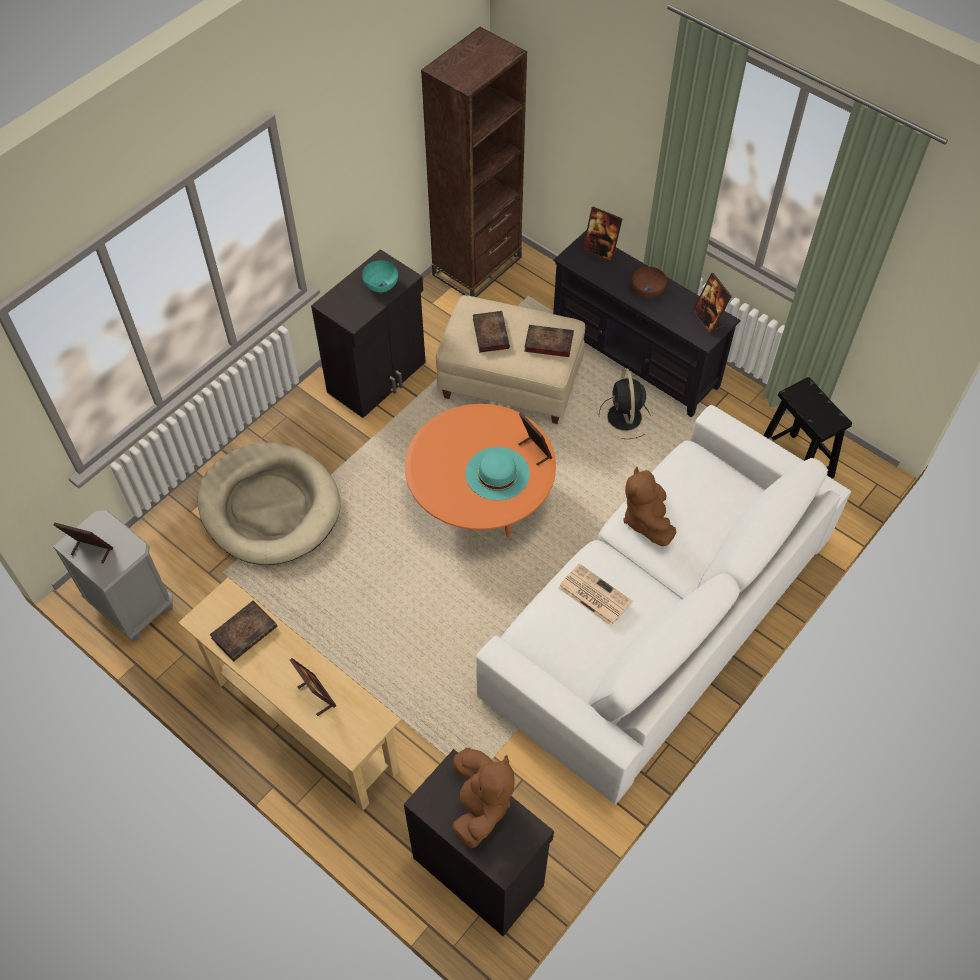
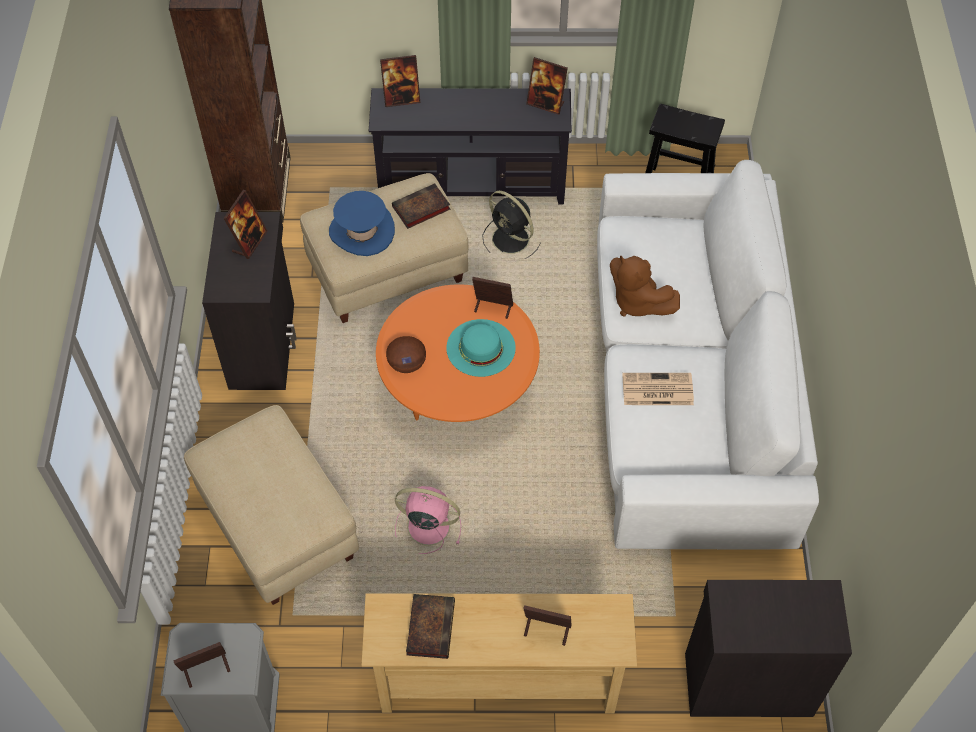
camera: 40 degrees left, 0 degrees up
beige dog bed [198,442,340,565] -> beige ottoman [184,405,359,605]
turquoise bowl [362,260,398,292] -> picture frame [223,190,267,259]
brown plush toy [452,748,515,849] -> none
book [473,311,510,353] -> blue hat [329,191,395,256]
brown bowl [632,266,667,298] -> brown bowl moved to [386,336,426,373]
none -> pink fan [395,486,461,554]

